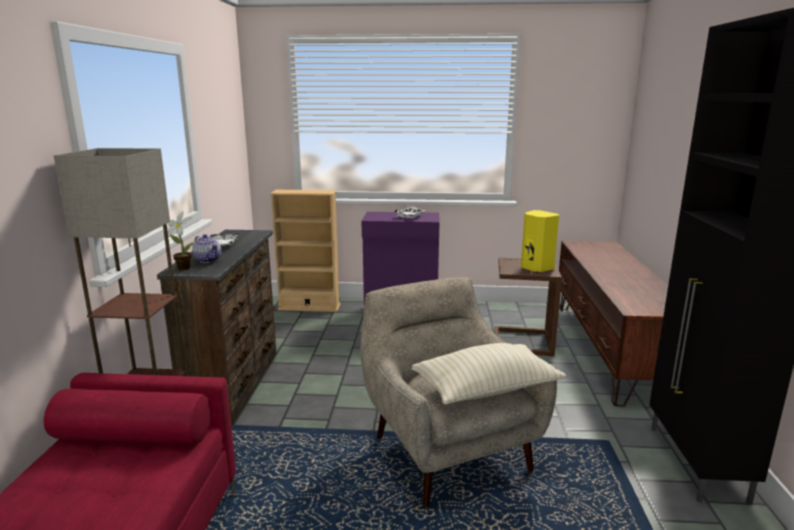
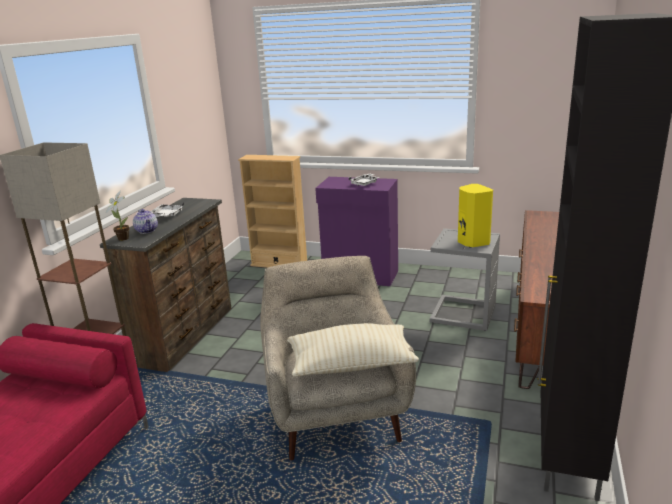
camera: 15 degrees right, 5 degrees up
brown side table [494,258,562,357] -> grey side table [430,228,500,331]

